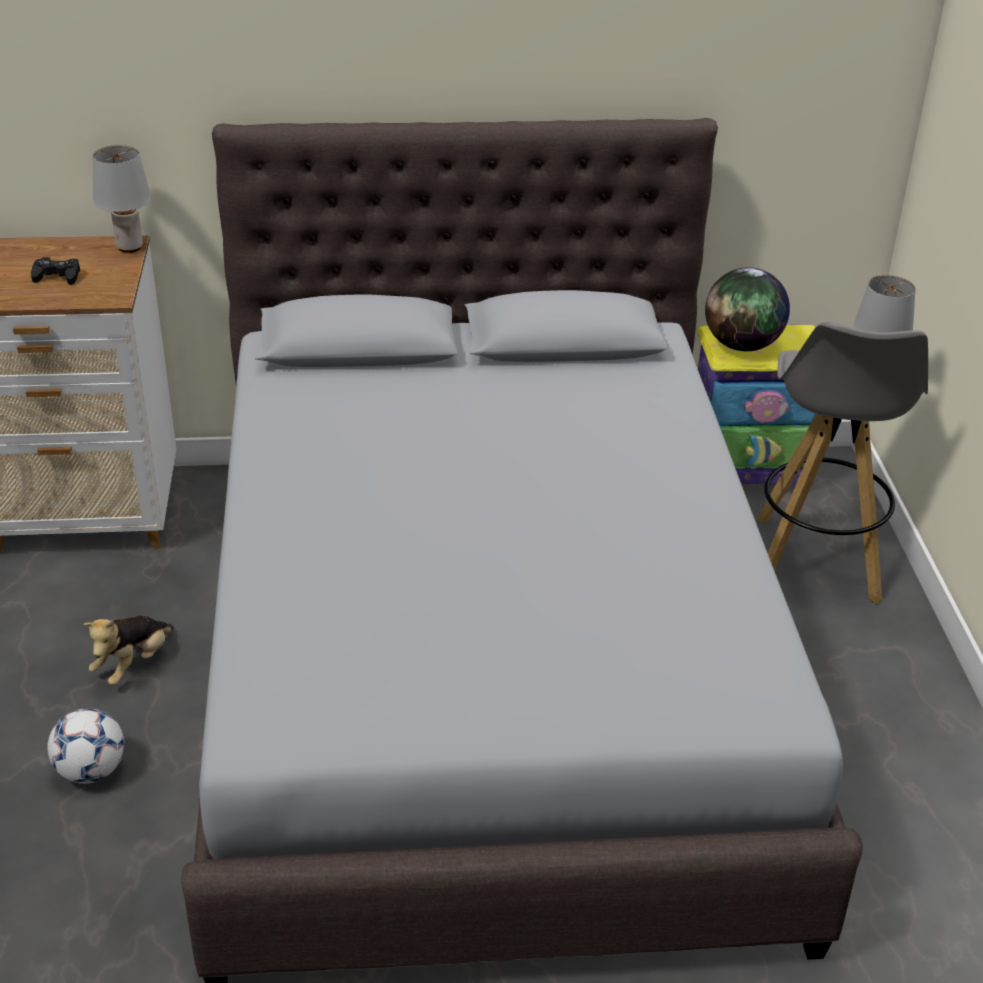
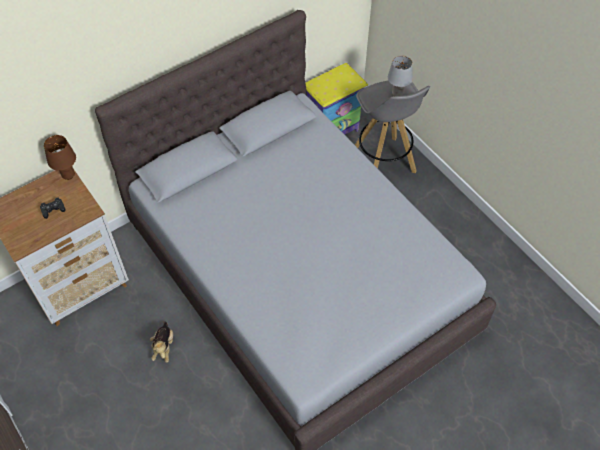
camera: 30 degrees left, 20 degrees up
football [47,708,125,784] -> none
grey table lamp [93,145,151,253] -> brown table lamp [44,135,76,180]
globe [705,267,790,351] -> none

